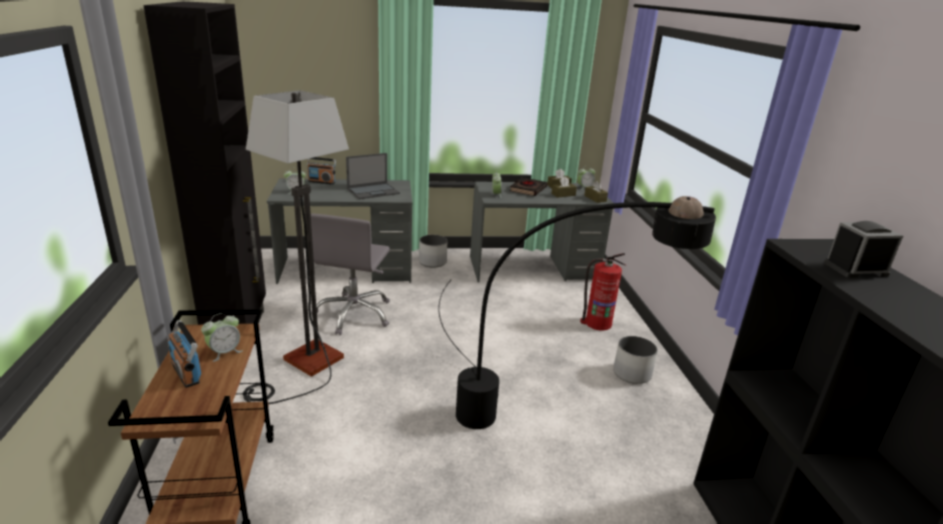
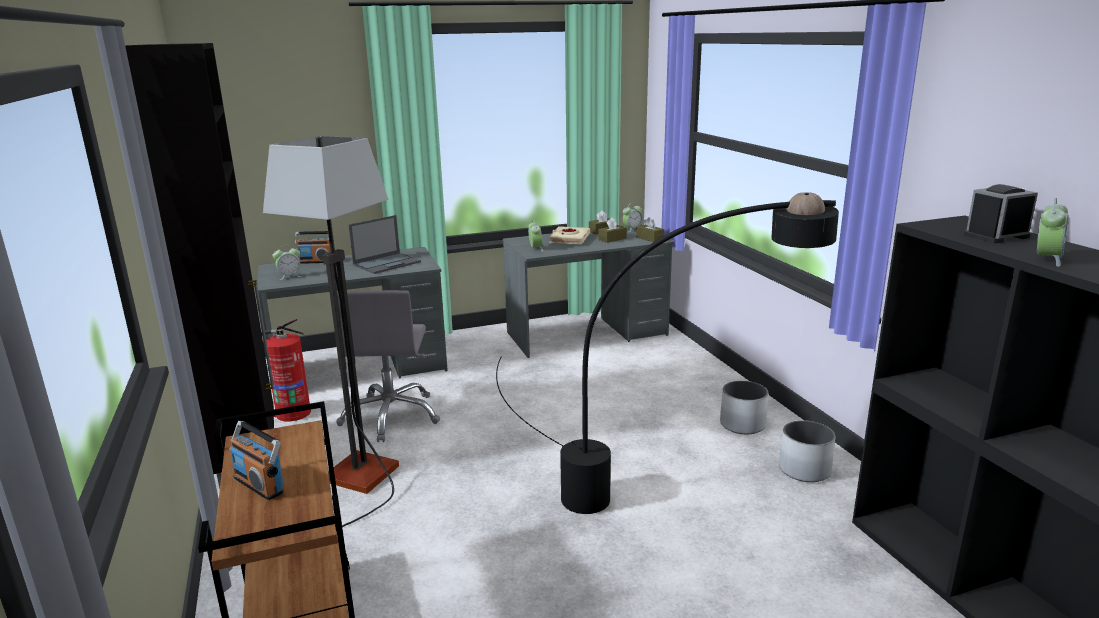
camera: 10 degrees left, 5 degrees down
alarm clock [201,313,242,362] -> alarm clock moved to [1037,198,1068,267]
white planter [419,235,447,267] -> white planter moved to [779,420,835,482]
black book [509,177,548,196] -> beige book [549,226,590,244]
fire extinguisher [580,253,626,330] -> fire extinguisher moved to [261,319,311,422]

